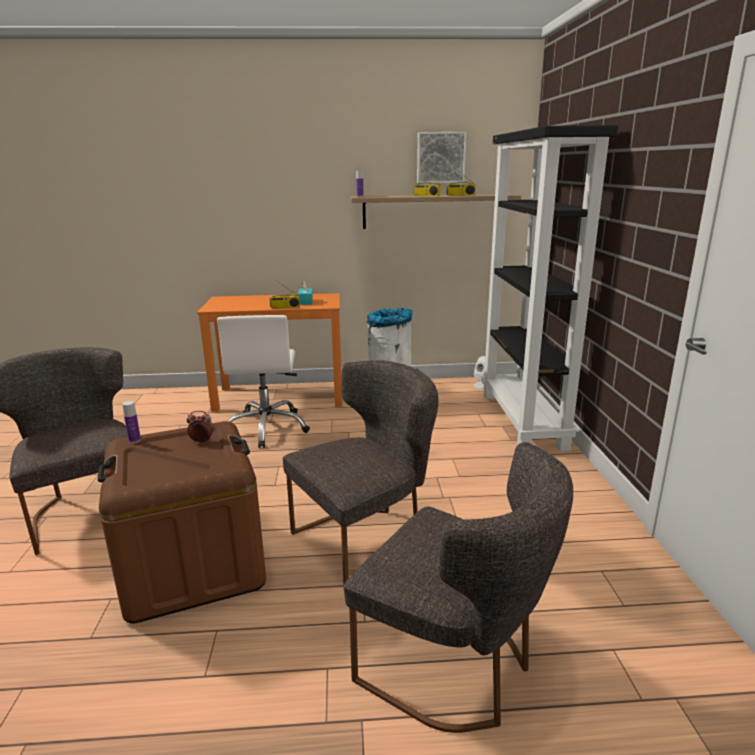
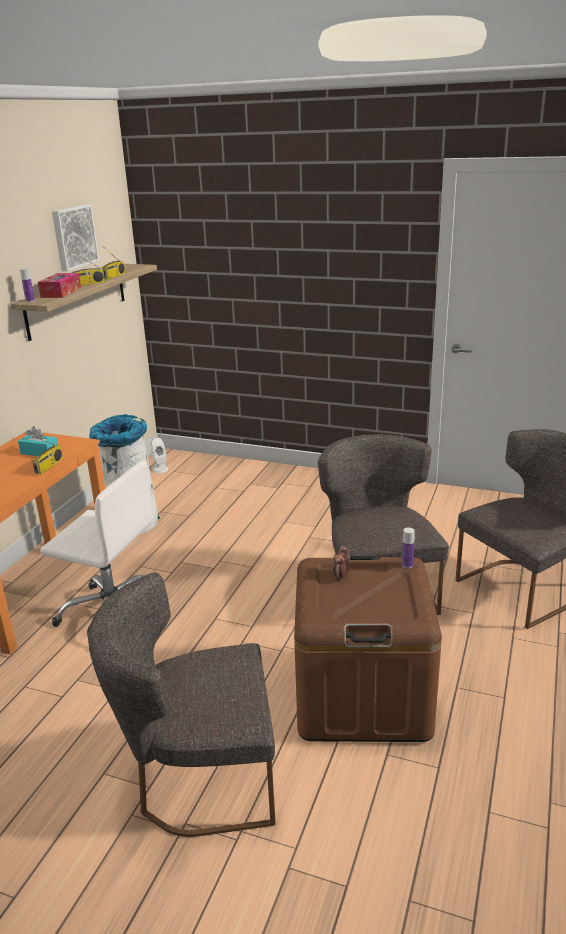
camera: 65 degrees left, 5 degrees up
bottle [122,401,141,443] -> bottle moved to [402,528,415,569]
black bookcase [482,125,619,452] -> none
none -> tissue box [38,273,81,298]

